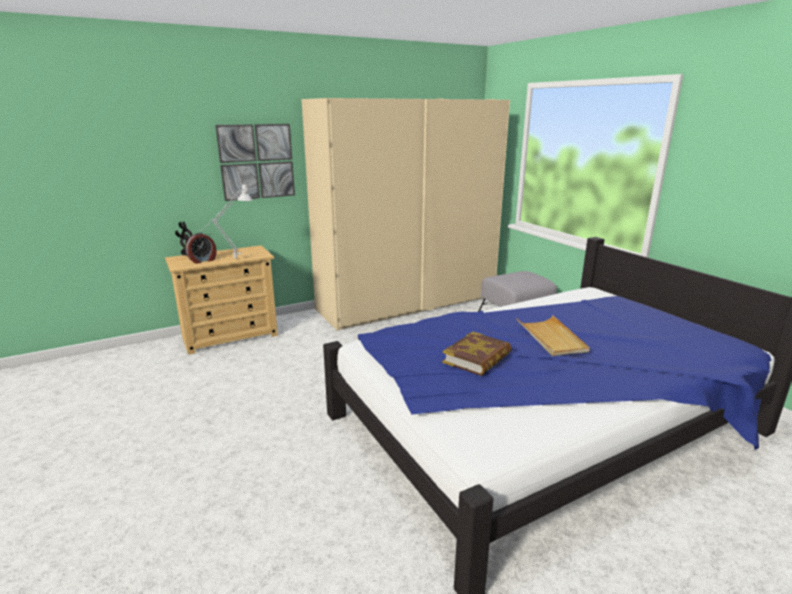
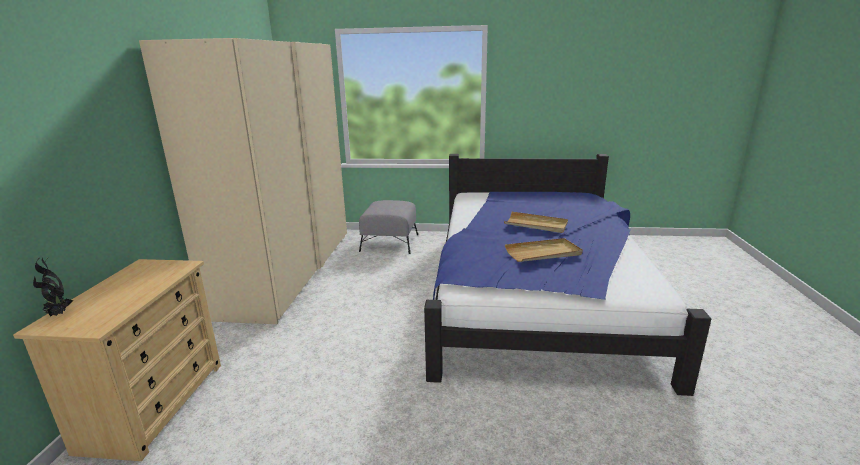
camera: 55 degrees left, 0 degrees up
alarm clock [185,233,217,264] -> none
grey table lamp [200,184,253,259] -> none
picture [215,124,295,201] -> none
book [442,331,512,376] -> beige tray [505,238,583,262]

